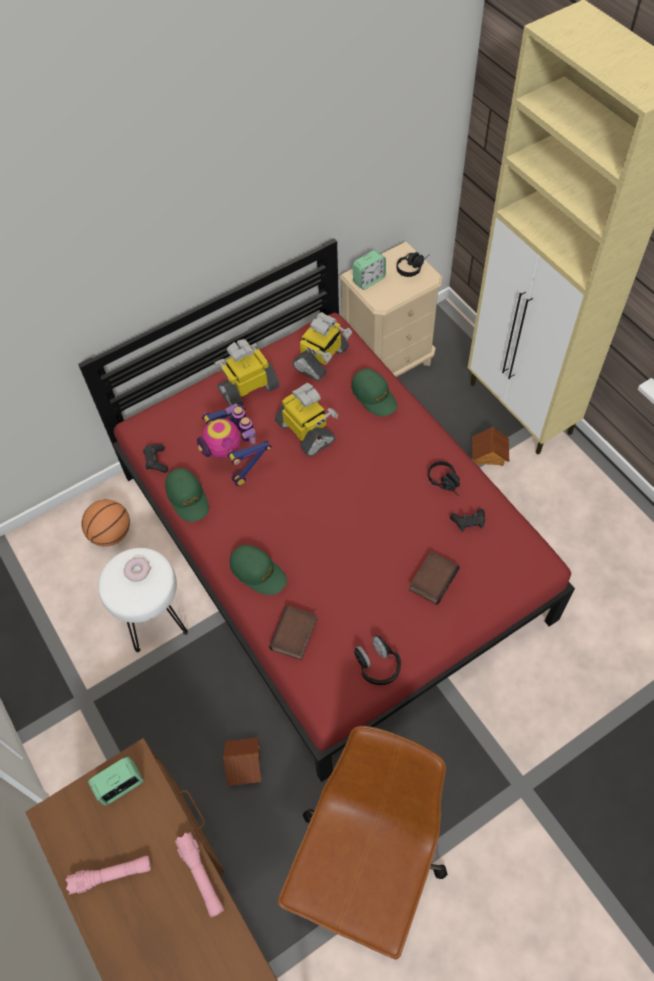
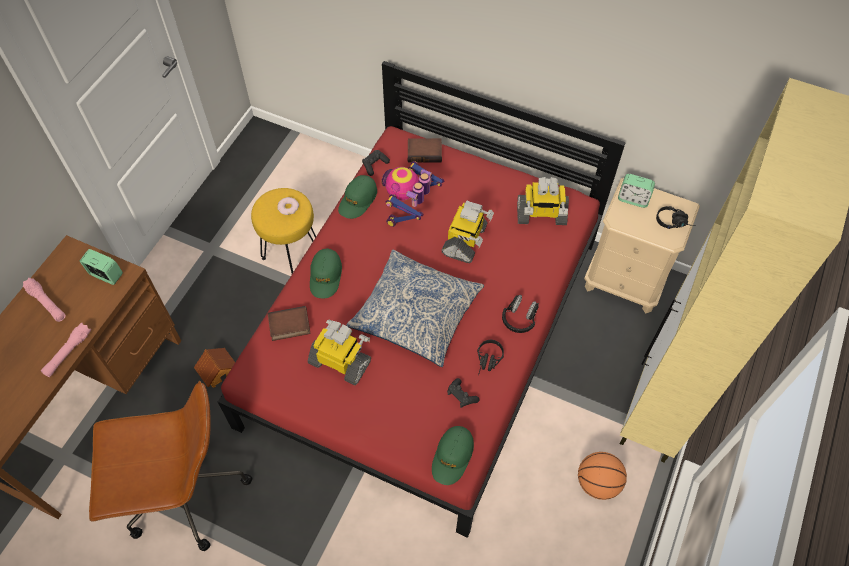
camera: 55 degrees right, 0 degrees up
basketball [82,500,130,547] -> basketball moved to [578,452,627,500]
white stool [98,548,188,652] -> yellow stool [251,188,316,273]
toy robot [214,339,280,406] -> toy robot moved to [307,319,371,385]
green cap [351,369,397,416] -> green cap moved to [432,426,474,485]
black headphones [354,635,401,685] -> black headphones moved to [502,295,539,333]
book [409,551,460,605] -> book moved to [408,138,442,162]
toy house [472,427,509,466] -> none
none -> pillow [346,250,484,367]

